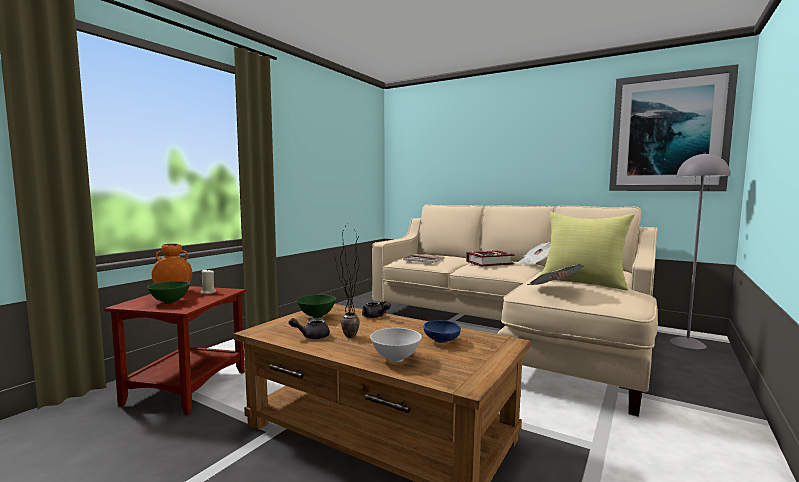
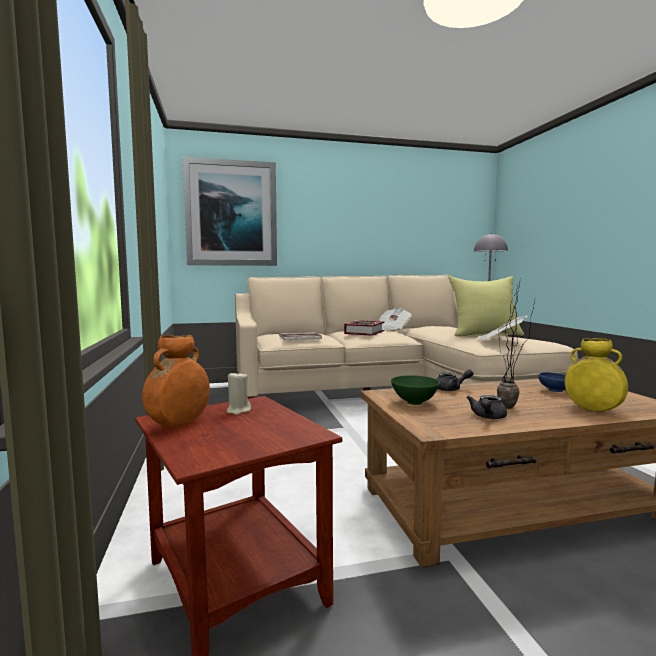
camera: 45 degrees left, 0 degrees up
green bowl [147,281,190,304] -> none
white bowl [370,328,422,362] -> yellow vase [564,338,628,411]
picture [609,64,739,191] -> picture moved to [183,157,277,266]

